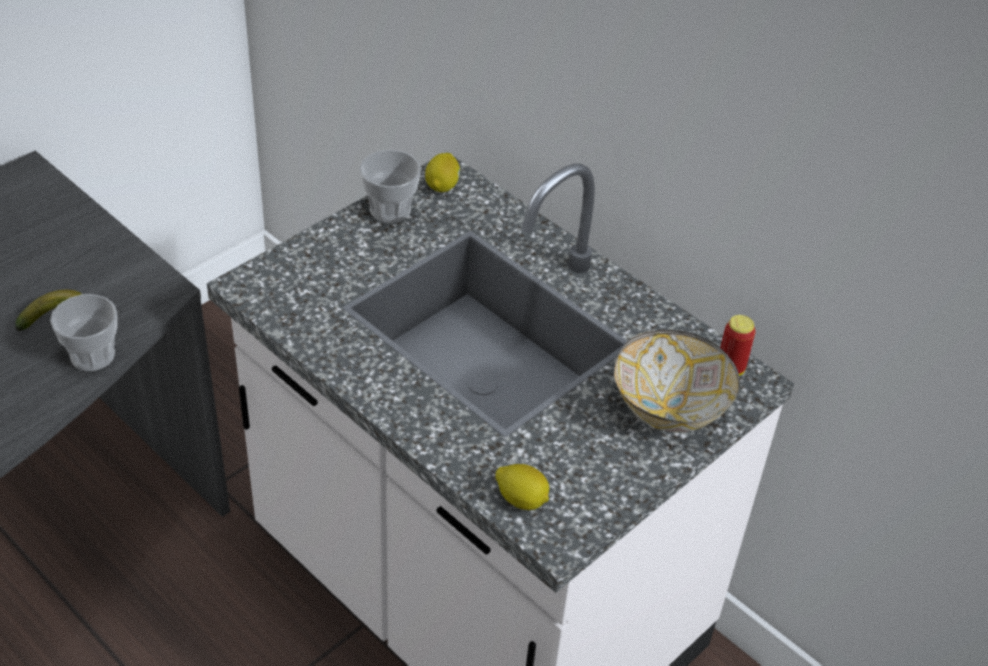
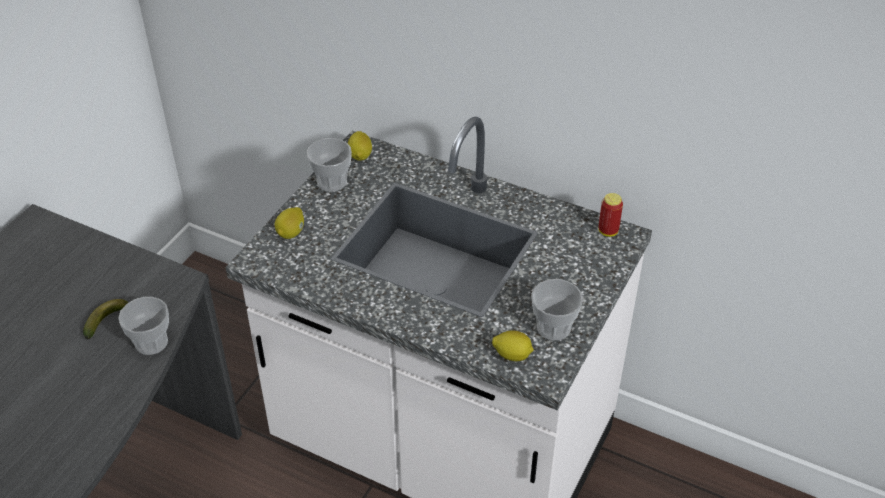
camera: 15 degrees left, 0 degrees up
bowl [614,330,740,432] -> none
none -> lemon [275,207,304,239]
none -> cup [531,279,583,340]

